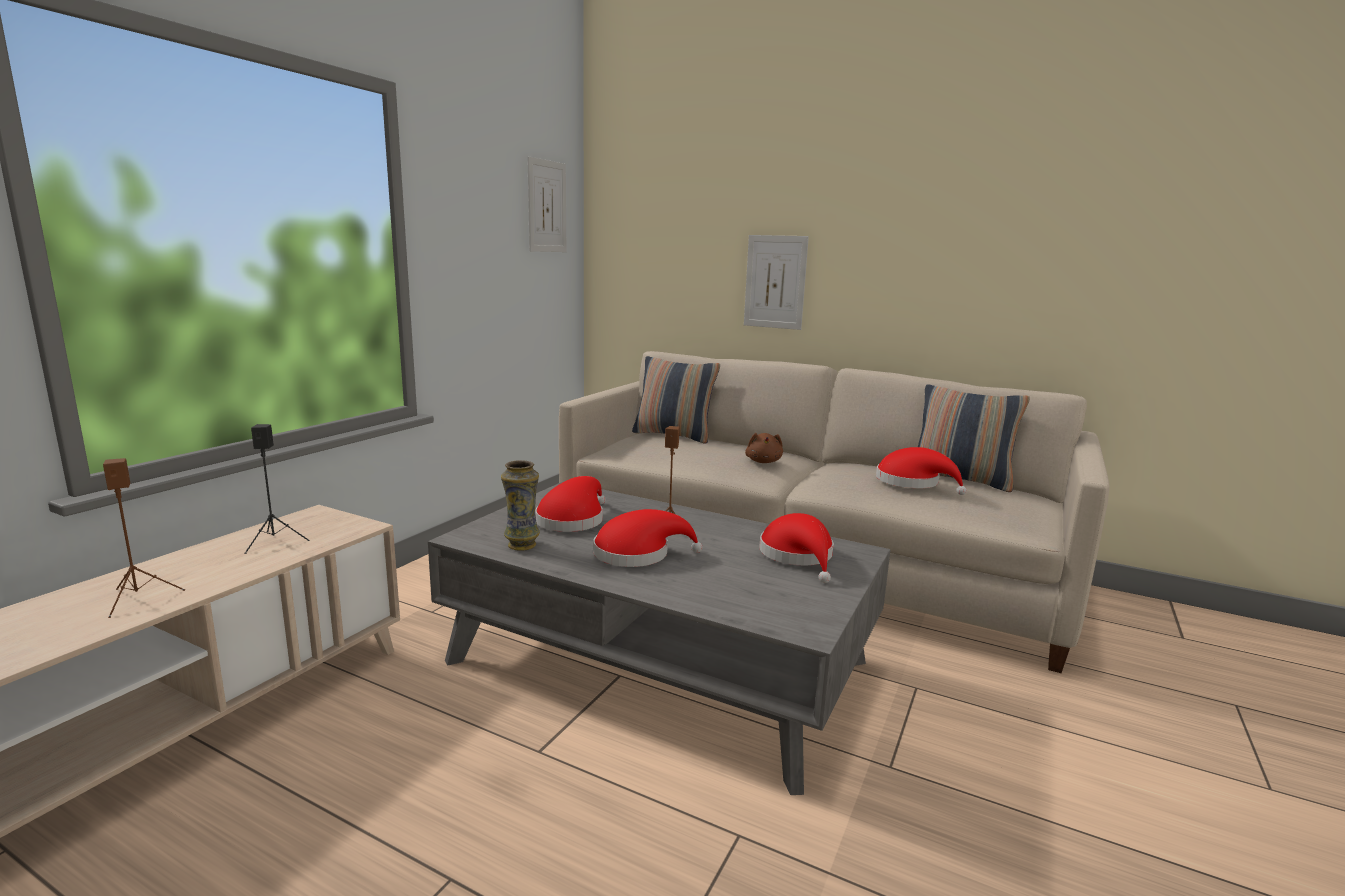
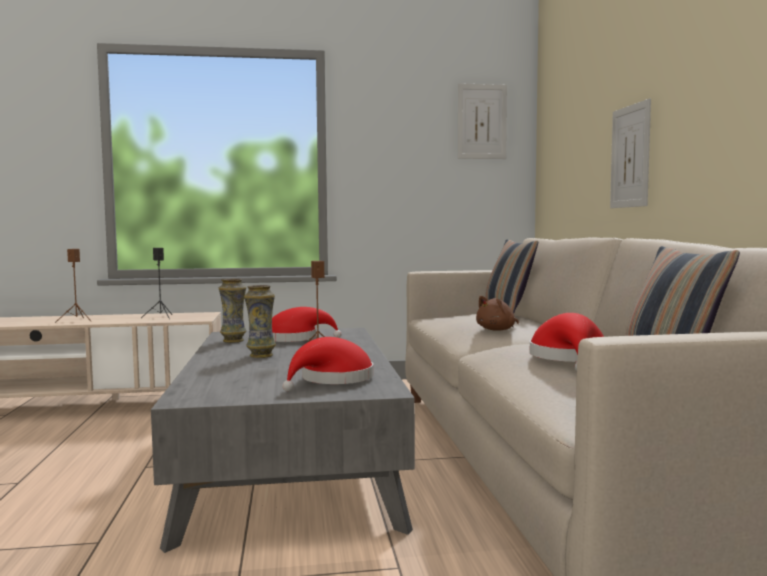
camera: 55 degrees right, 10 degrees down
red hat [593,509,702,567] -> vase [244,285,276,358]

